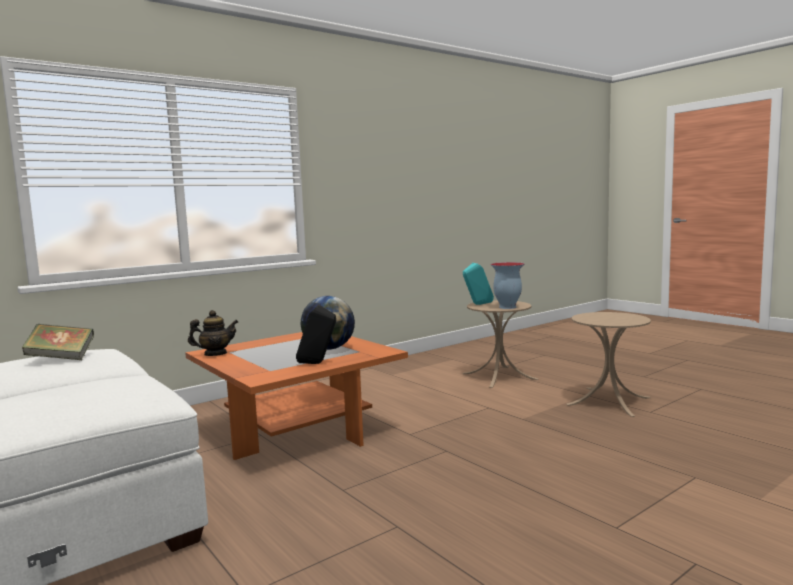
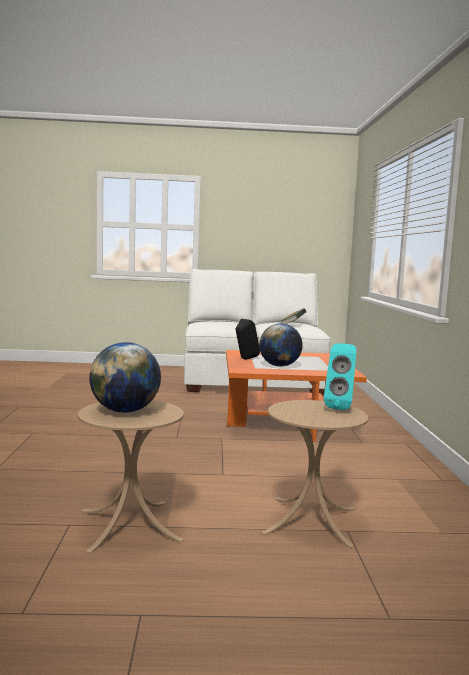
camera: 125 degrees right, 0 degrees up
teapot [188,310,238,356] -> none
vase [490,262,524,309] -> none
none -> globe [89,342,161,413]

